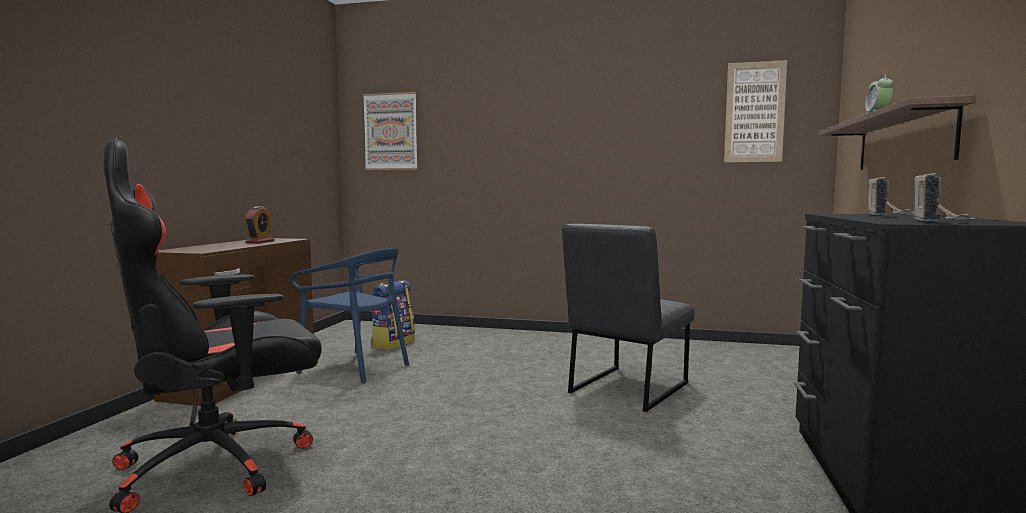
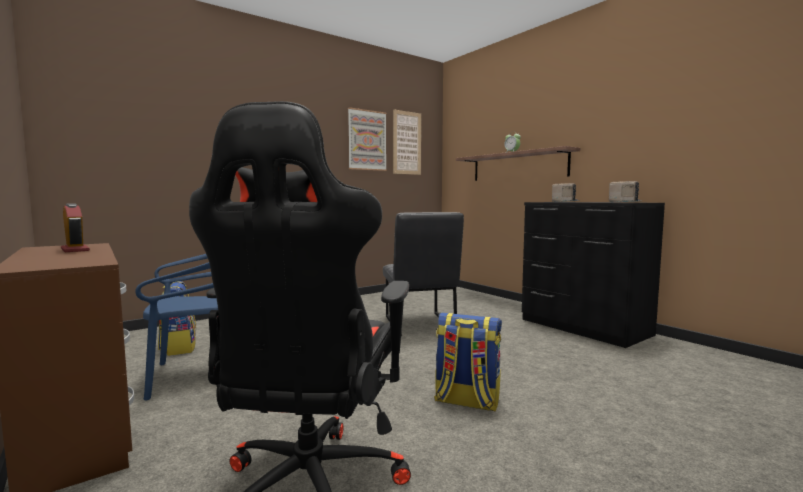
camera: 50 degrees left, 0 degrees up
picture [363,92,418,170] -> picture moved to [348,107,387,171]
none -> backpack [434,313,502,411]

